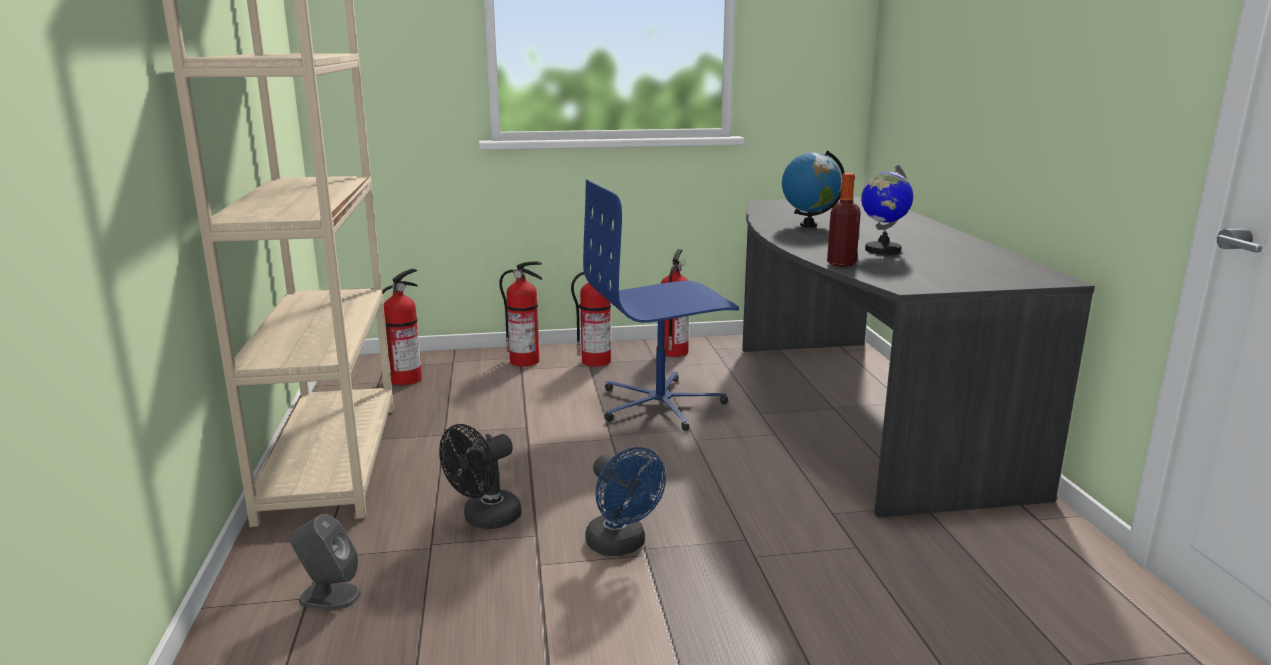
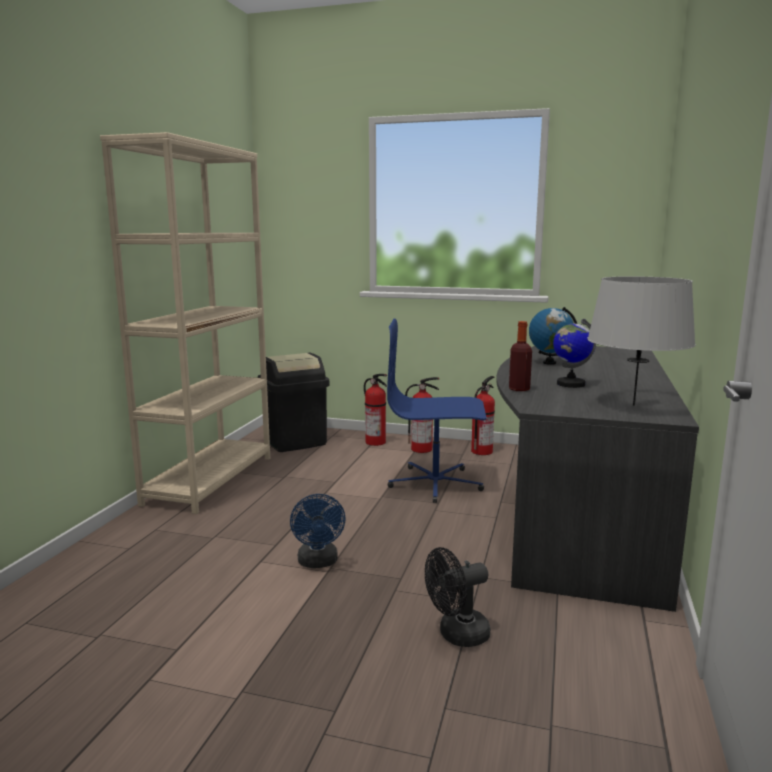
camera: 25 degrees right, 5 degrees down
grey speaker [290,514,361,610] -> none
fire extinguisher [382,269,422,385] -> black trash can [258,353,329,452]
black fan [439,424,522,529] -> black fan moved to [425,547,490,647]
none -> grey table lamp [587,276,696,406]

